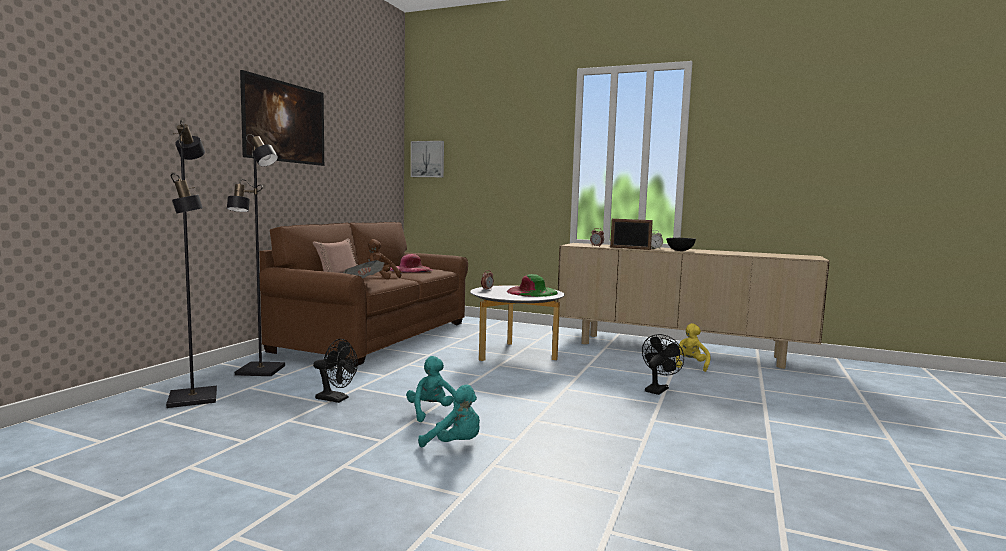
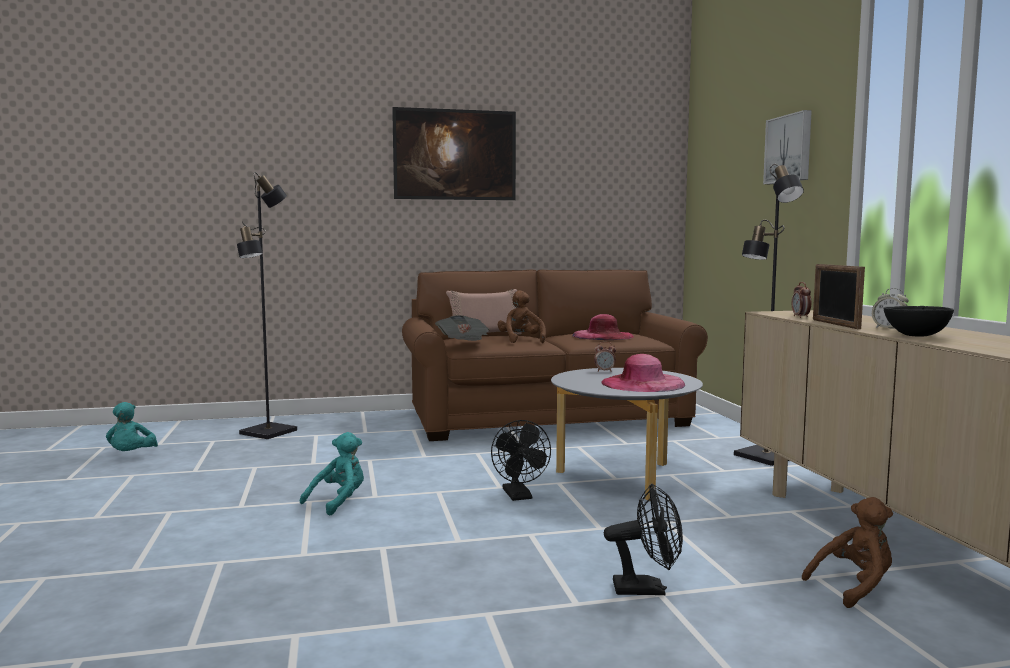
camera: 55 degrees right, 0 degrees up
black floor lamp [227,134,285,376] -> black floor lamp moved to [734,164,804,466]
black fan [313,339,358,403] -> black fan moved to [491,420,551,501]
picture [411,141,444,177] -> picture moved to [763,110,812,184]
turquoise plush toy [418,384,480,447] -> turquoise plush toy moved to [106,402,158,451]
green hat [507,274,558,297] -> pink hat [602,354,685,392]
yellow plush toy [676,323,710,372] -> brown plush toy [802,497,893,608]

